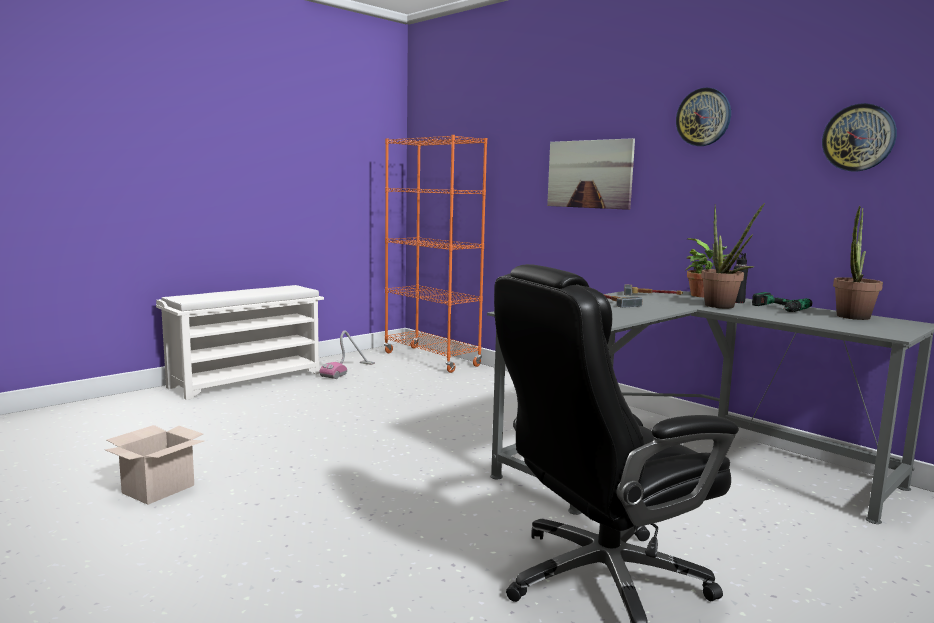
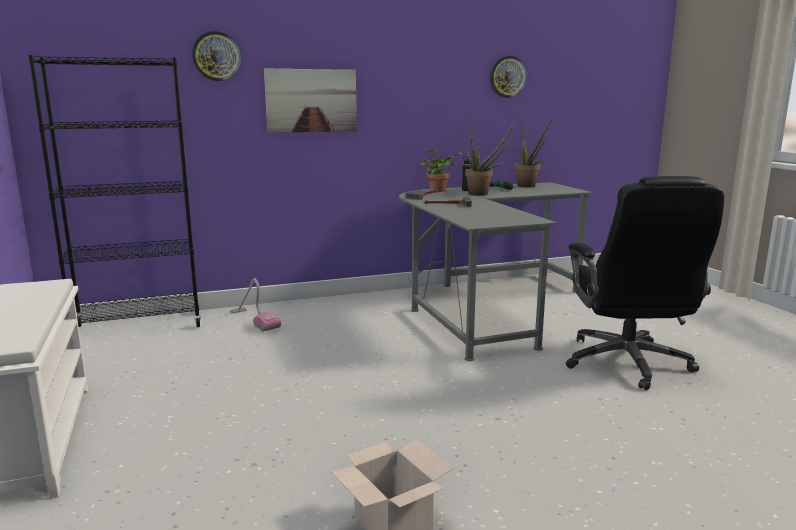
camera: 65 degrees left, 5 degrees up
vacuum cleaner [320,331,375,379] -> vacuum cleaner moved to [230,278,281,332]
orange bookcase [384,135,487,373] -> black bookcase [28,55,202,327]
wall clock [676,88,731,146] -> wall clock moved to [192,31,242,81]

